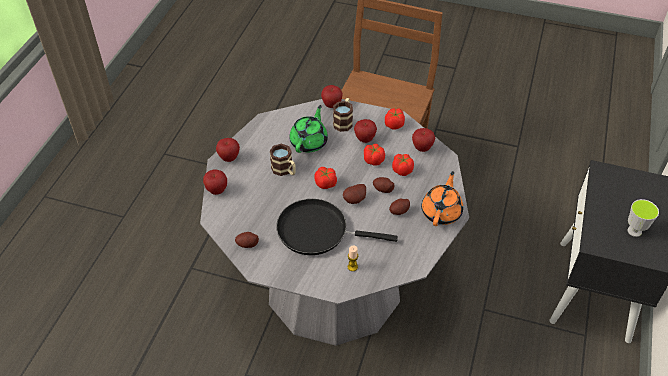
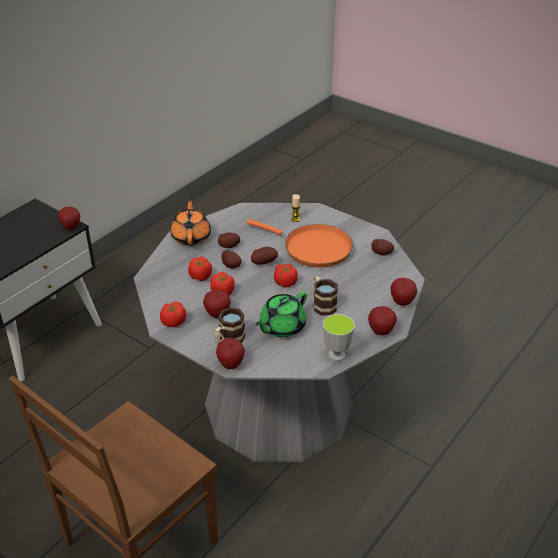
camera: 160 degrees left, 10 degrees down
black frying pan [276,199,398,255] -> orange frying pan [246,219,353,267]
apple [412,128,435,152] -> apple moved to [58,207,80,230]
orange teapot [421,171,463,226] -> orange teapot turned 135 degrees clockwise [170,198,211,246]
cup [627,199,659,237] -> cup moved to [323,314,355,361]

